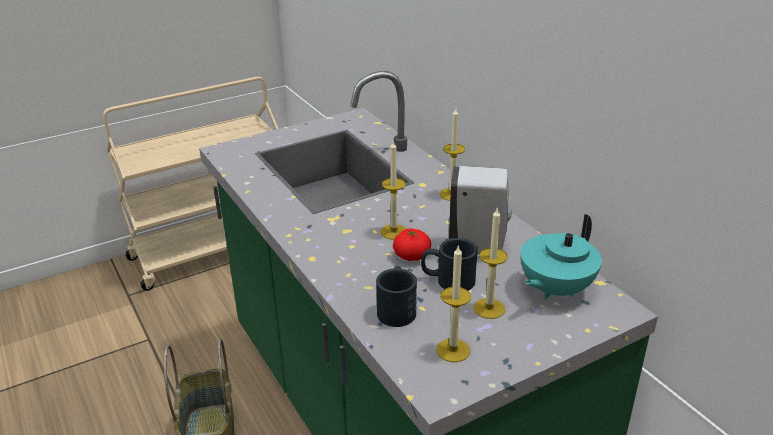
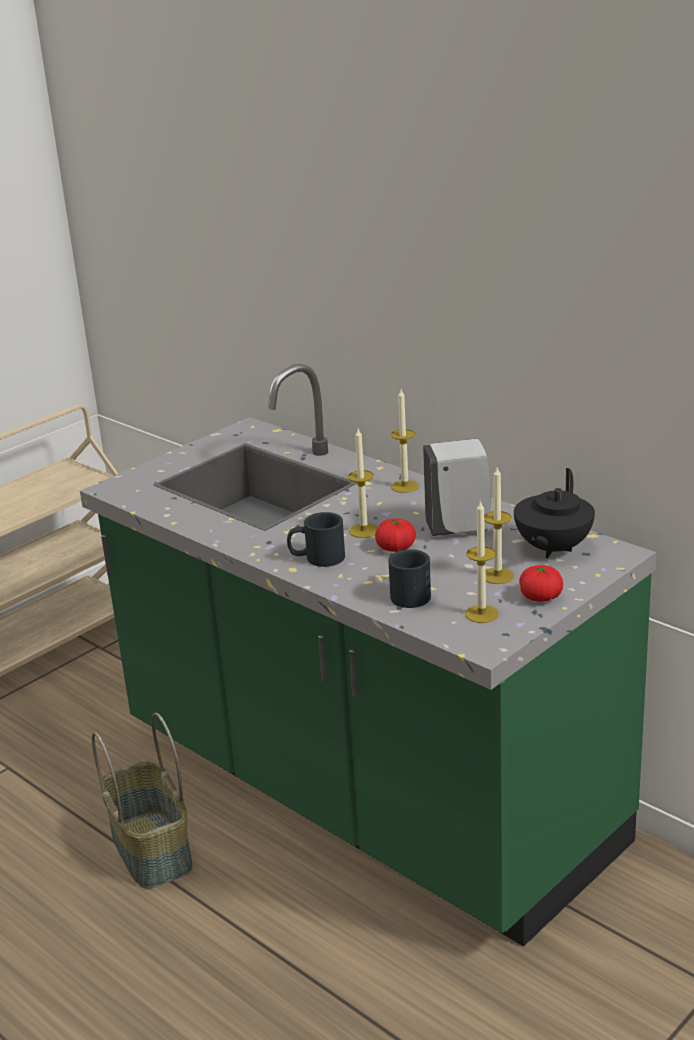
camera: 15 degrees left, 5 degrees down
black mug [421,238,478,291] -> black mug moved to [287,512,345,567]
turquoise teapot [520,214,602,299] -> black teapot [514,468,595,558]
none -> tomato [519,565,563,602]

